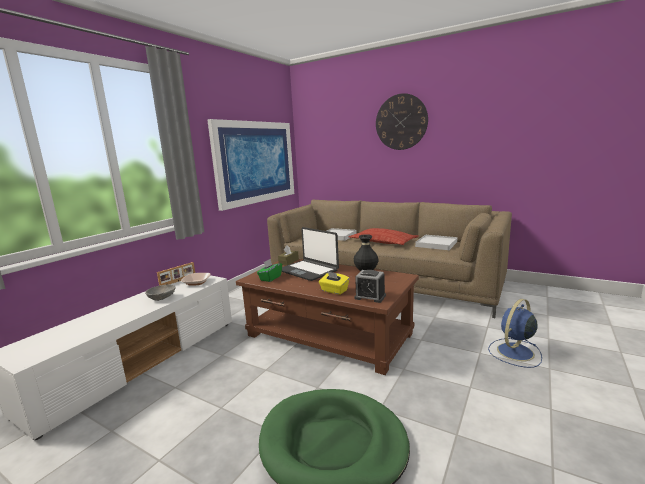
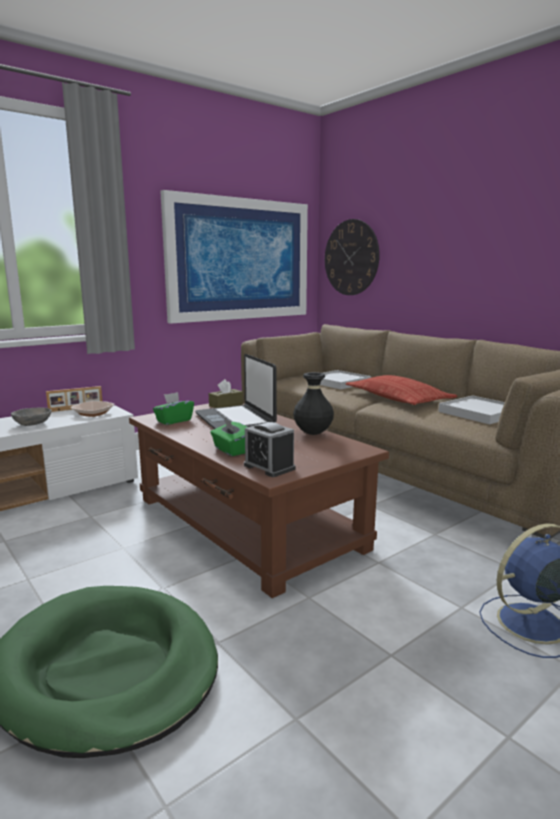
camera: 20 degrees right, 0 degrees up
yellow tissue box [319,271,349,295] -> green tissue box [210,417,248,456]
wall clock [376,93,428,150] -> wall clock moved to [325,219,380,295]

